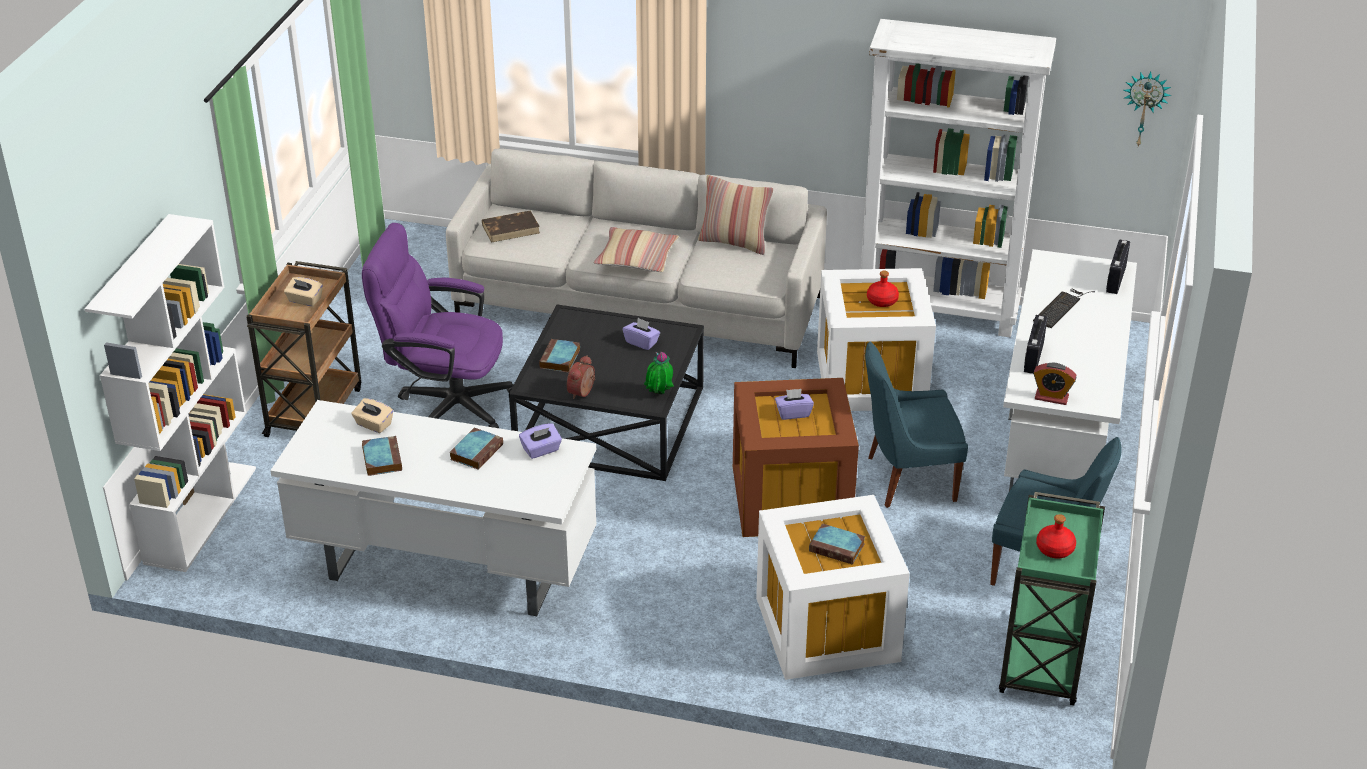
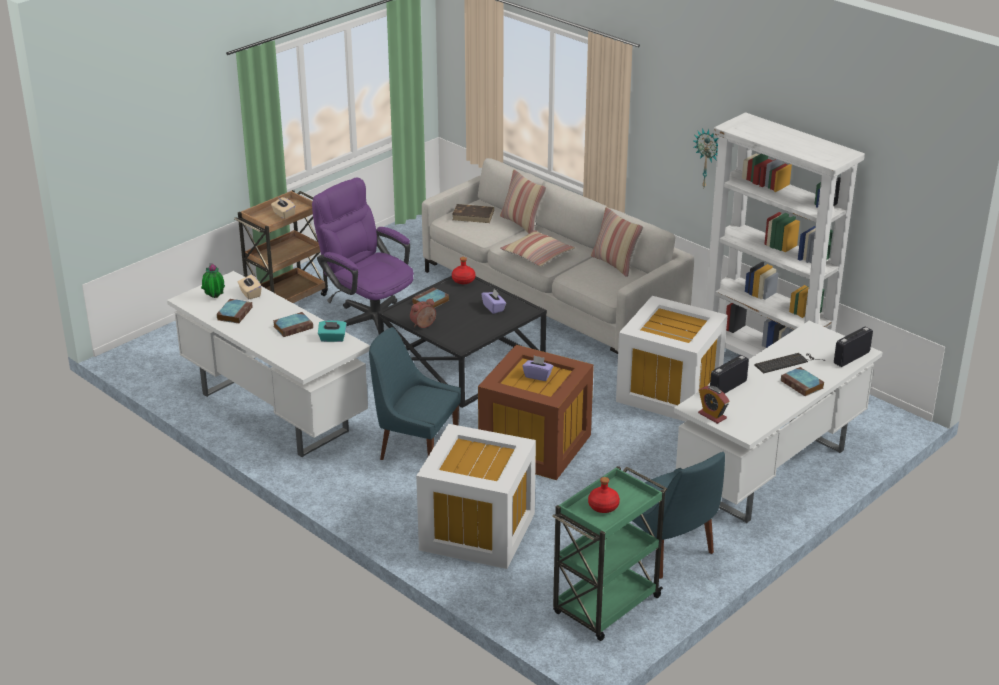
camera: 30 degrees right, 5 degrees down
white bookcase [85,214,256,572] -> none
purple tissue box [519,423,562,459] -> turquoise tissue box [318,320,347,342]
potted plant [643,352,674,394] -> potted plant moved to [201,263,225,298]
book [809,523,865,565] -> book moved to [781,367,824,396]
blue chair [865,341,968,508] -> blue chair moved to [369,327,461,460]
red bottle [867,271,899,307] -> red bottle moved to [452,257,475,284]
wall clock [1123,72,1171,146] -> wall clock moved to [693,128,718,187]
none -> pillow [500,169,546,233]

